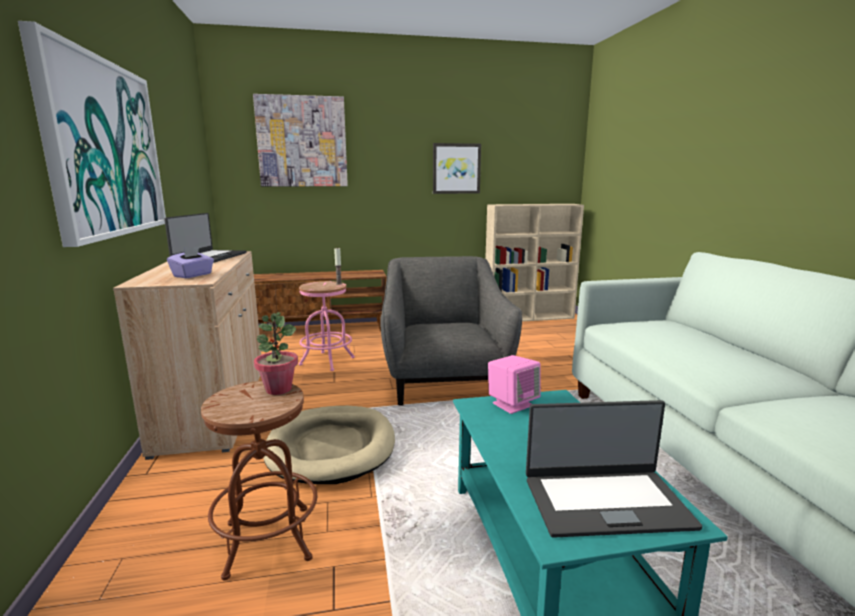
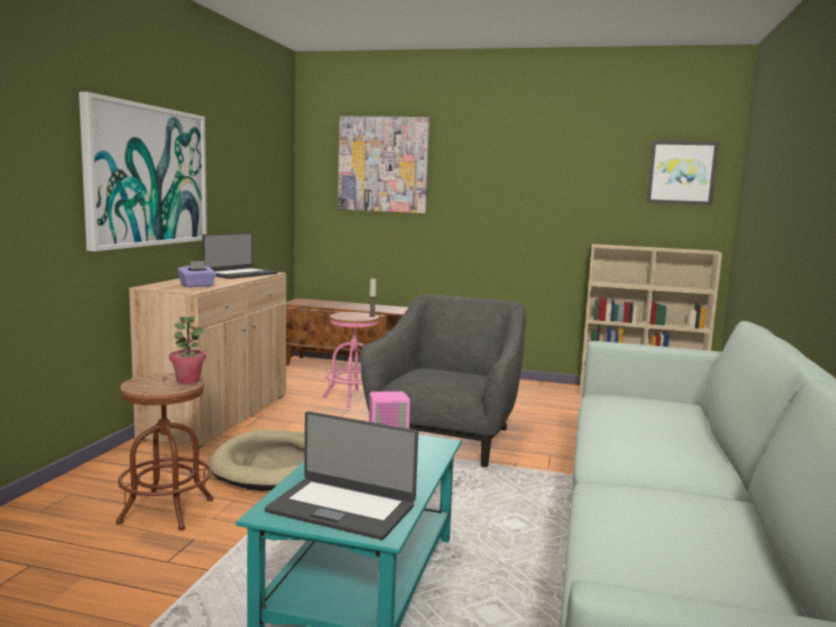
camera: 25 degrees right, 5 degrees down
picture [433,143,481,194] -> picture moved to [646,140,719,205]

